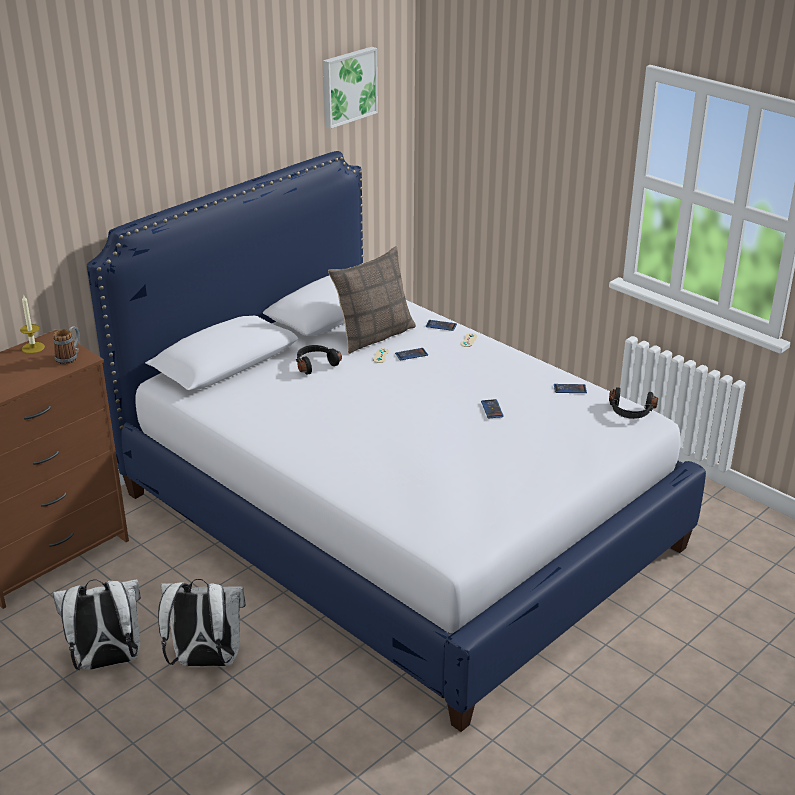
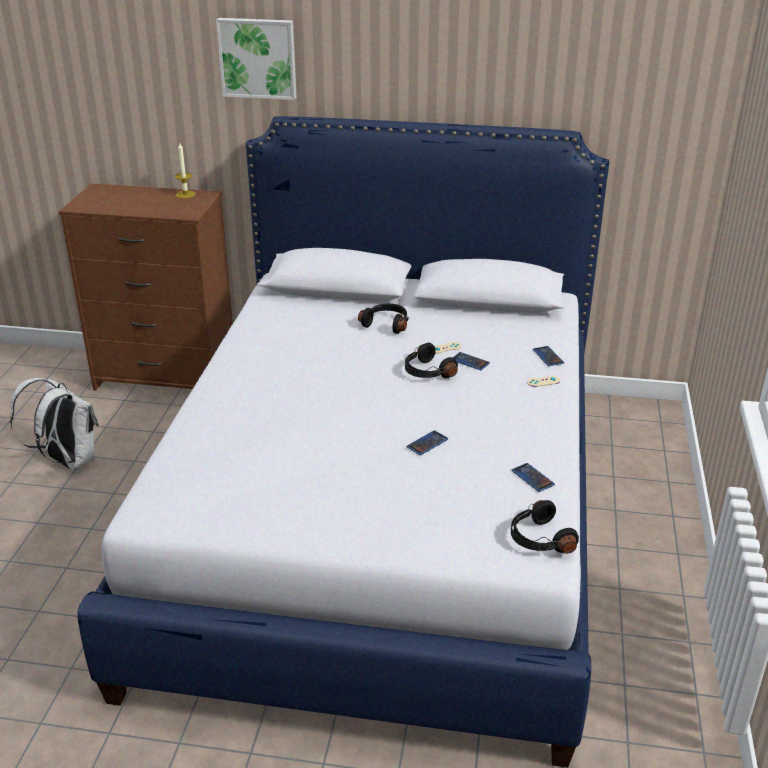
camera: 55 degrees right, 0 degrees up
mug [53,326,80,364] -> none
white backpack [158,579,246,666] -> none
picture [323,47,378,129] -> picture moved to [216,18,296,100]
pillow [328,246,416,354] -> none
none -> black headphones [405,343,458,378]

